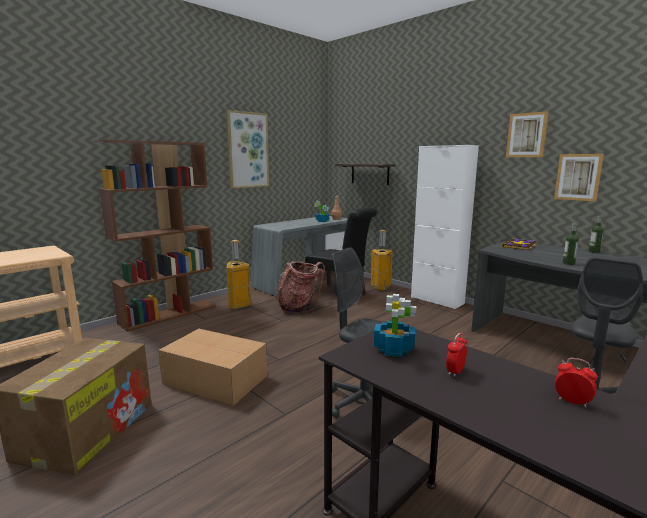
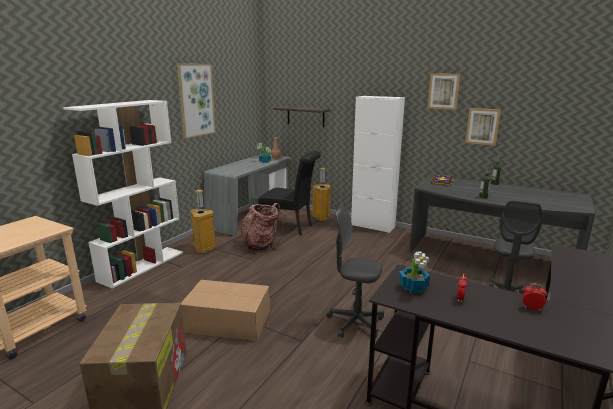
camera: 15 degrees left, 5 degrees up
brown bookcase [93,140,216,332] -> white bookcase [63,100,183,289]

